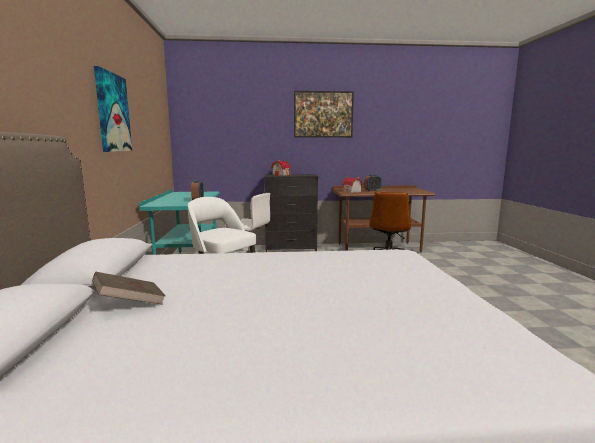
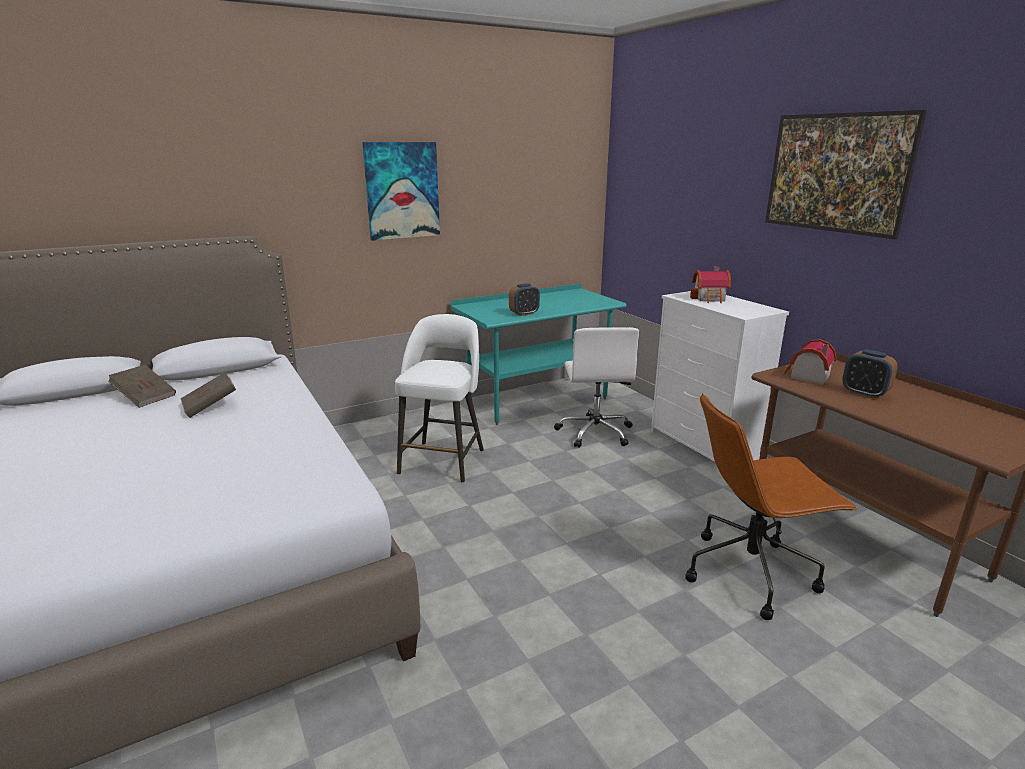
camera: 65 degrees right, 10 degrees up
black dresser [264,174,319,252] -> white dresser [651,291,789,462]
none -> brown book [181,372,236,418]

